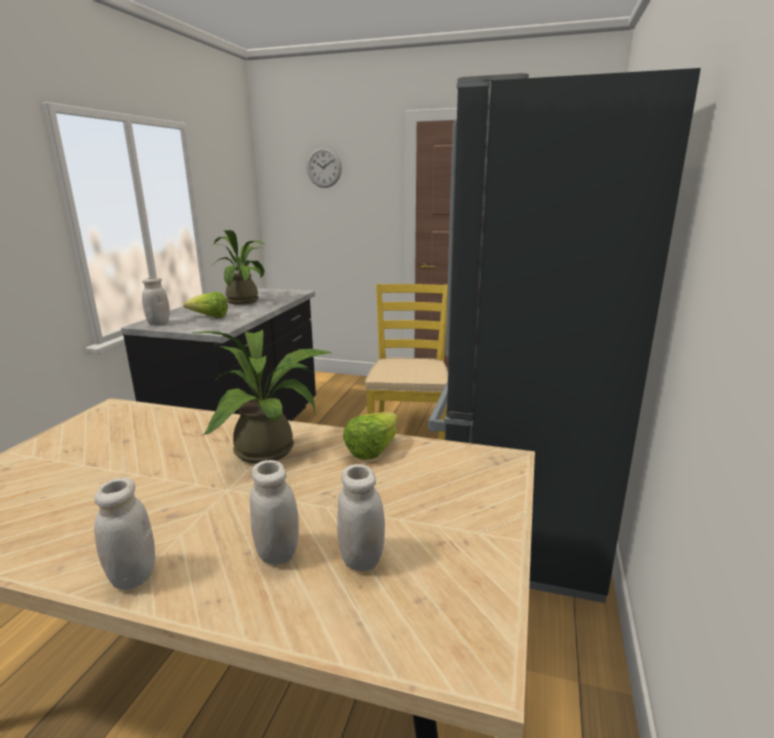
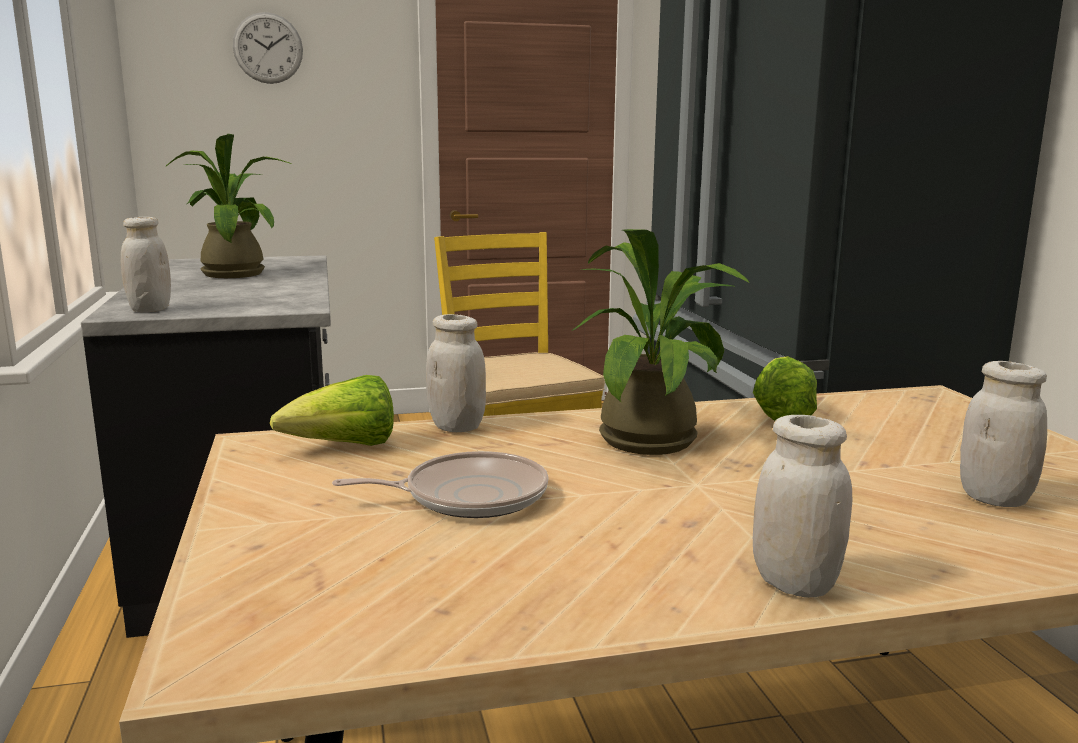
camera: 30 degrees left, 5 degrees down
lettuce [183,292,228,318] -> lettuce moved to [269,375,394,446]
white jar [250,460,299,565] -> white jar moved to [426,314,486,432]
none -> frying pan [332,451,548,518]

